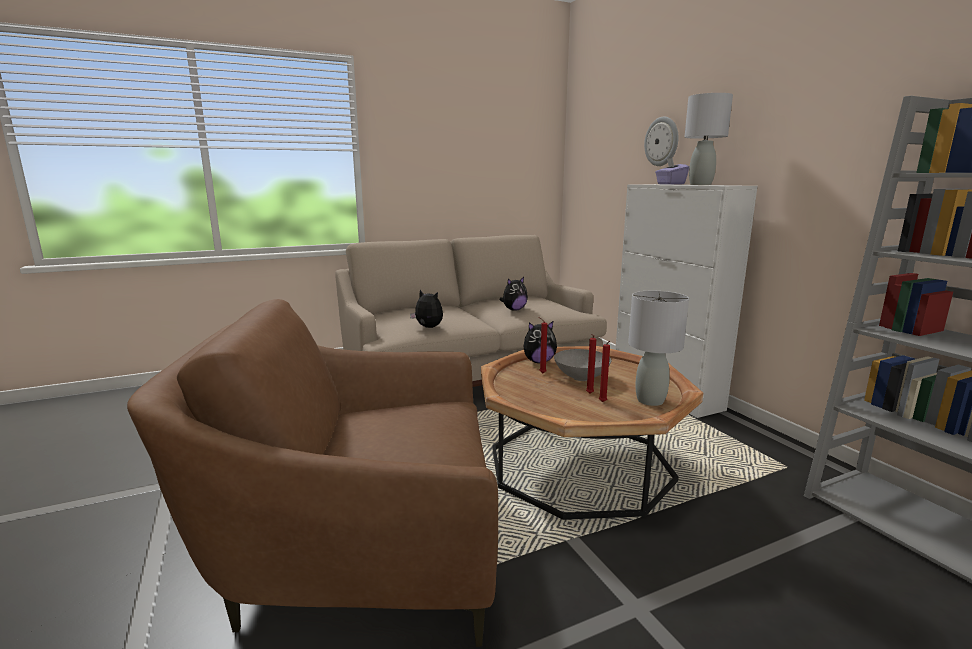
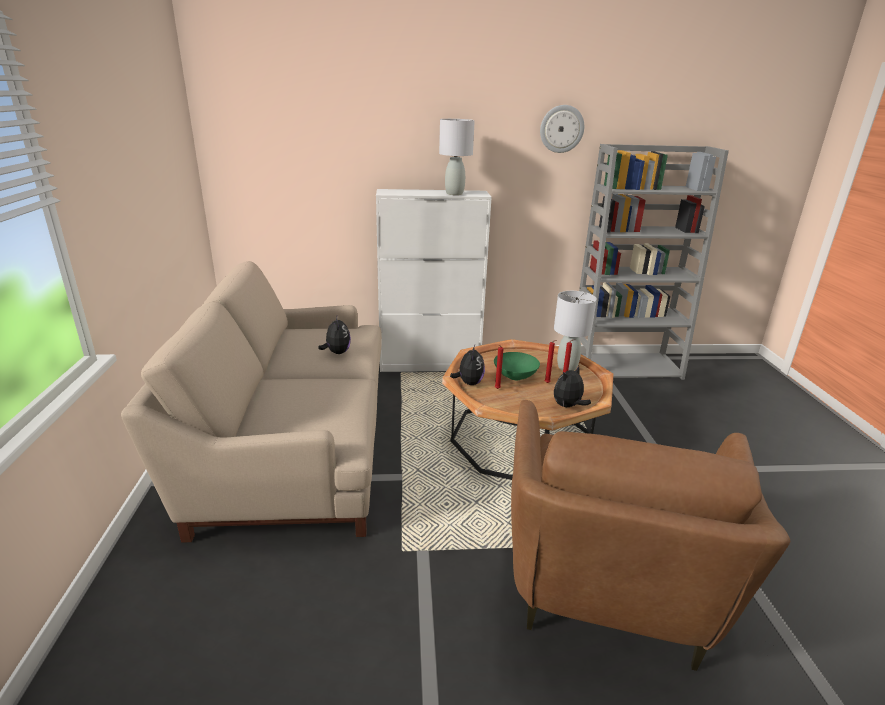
camera: 70 degrees left, 10 degrees up
plush toy [410,290,443,328] -> plush toy moved to [554,366,591,407]
grey bowl [554,349,611,381] -> green bowl [494,352,540,380]
wall clock [644,117,678,166] -> wall clock moved to [540,105,584,153]
purple tissue box [655,158,689,185] -> none

